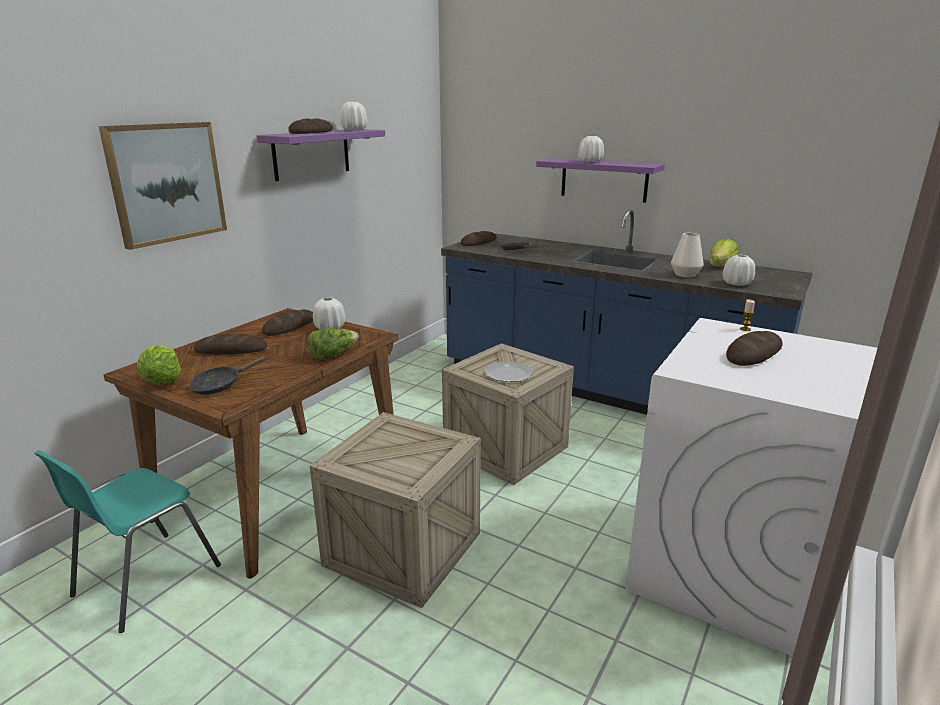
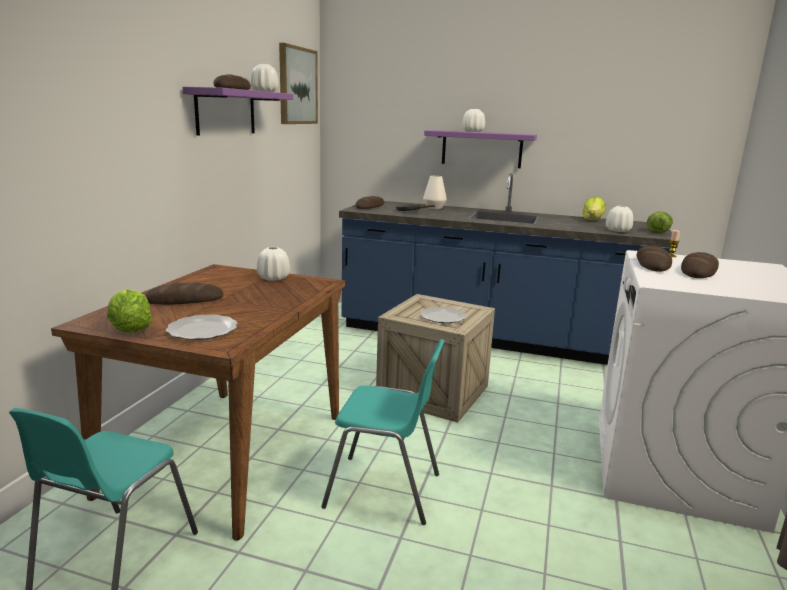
camera: 15 degrees left, 5 degrees down
picture [99,122,227,250] -> picture moved to [279,43,318,124]
black frying pan [189,355,268,395] -> plate [166,314,237,340]
bread [262,309,313,336] -> bread moved to [637,245,672,272]
lettuce [308,328,359,360] -> lettuce moved to [647,212,673,233]
crate [310,412,481,608] -> turquoise chair [321,339,445,525]
white vase [671,233,704,277] -> white vase moved to [423,176,447,209]

